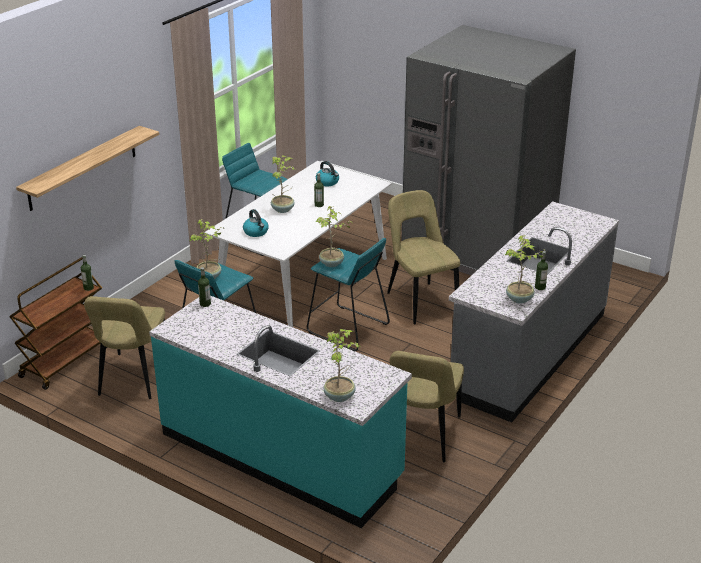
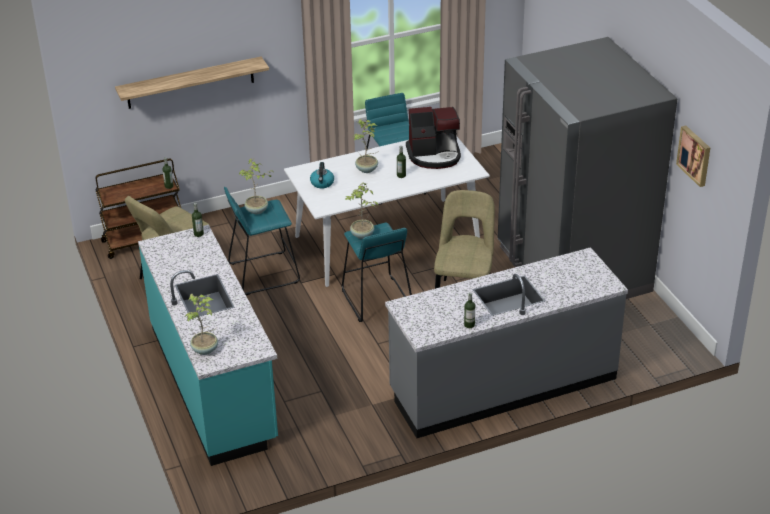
camera: 35 degrees right, 5 degrees up
kettle [316,161,339,186] -> coffee machine [406,107,461,169]
beige chair [390,351,464,462] -> none
potted plant [505,235,546,304] -> none
none -> picture [676,125,710,187]

